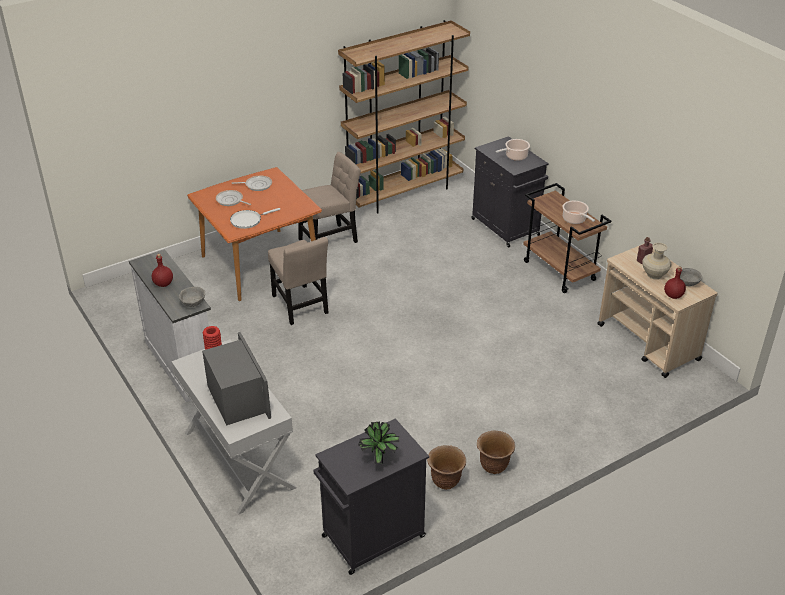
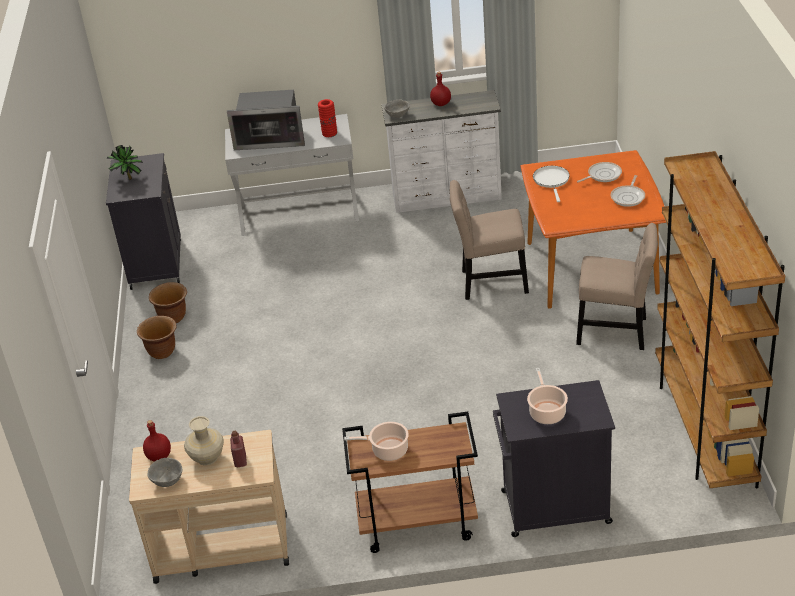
camera: 120 degrees right, 0 degrees up
beige chair [298,152,361,243] -> beige chair turned 75 degrees counterclockwise [576,223,658,350]

